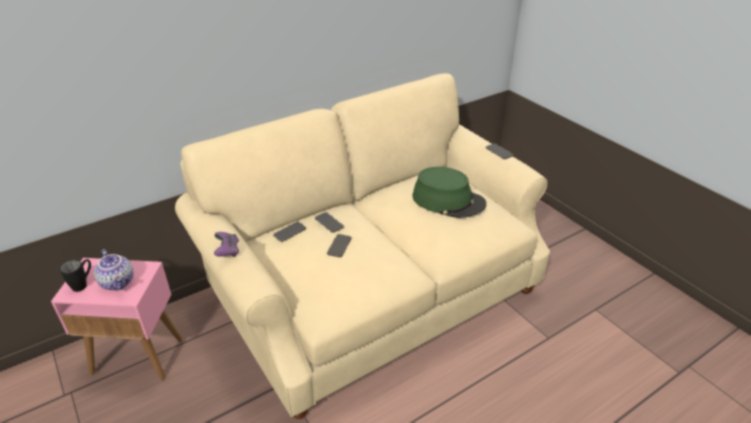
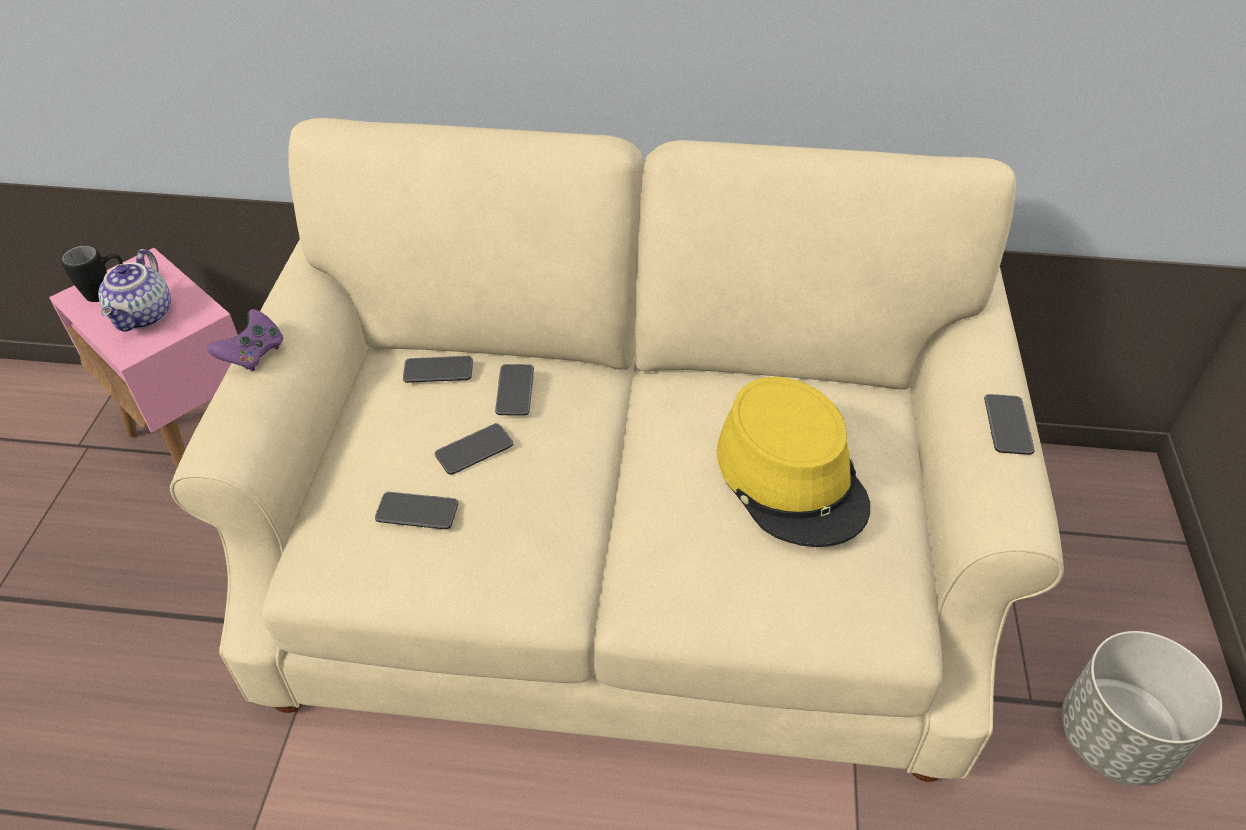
camera: 40 degrees right, 10 degrees up
green hat [412,167,486,218] -> yellow hat [717,377,870,547]
none -> phone [375,492,458,529]
none -> grey planter [1061,631,1222,786]

